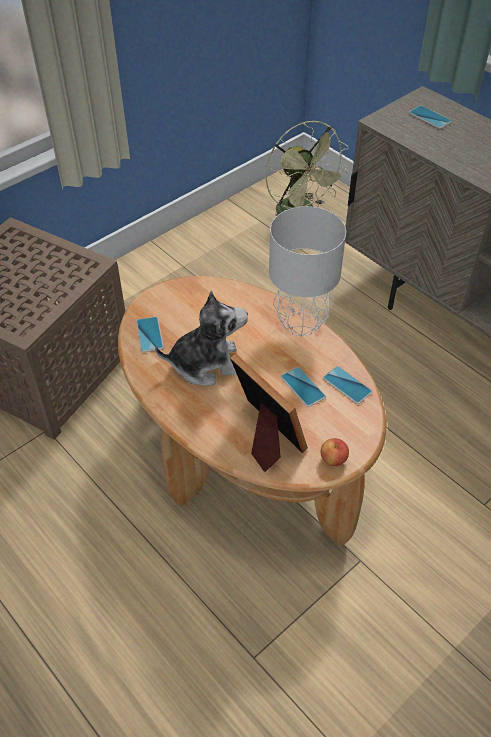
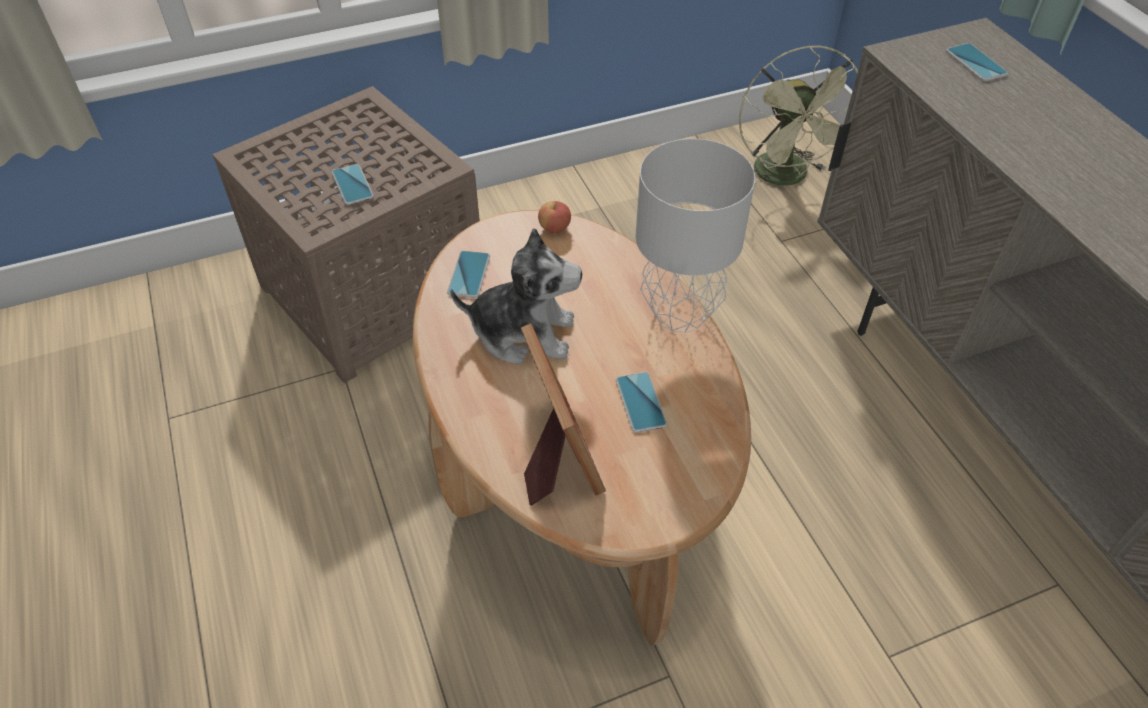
camera: 20 degrees right, 0 degrees up
apple [321,438,349,466] -> apple moved to [538,201,571,233]
phone [323,366,372,404] -> phone moved to [332,164,374,205]

